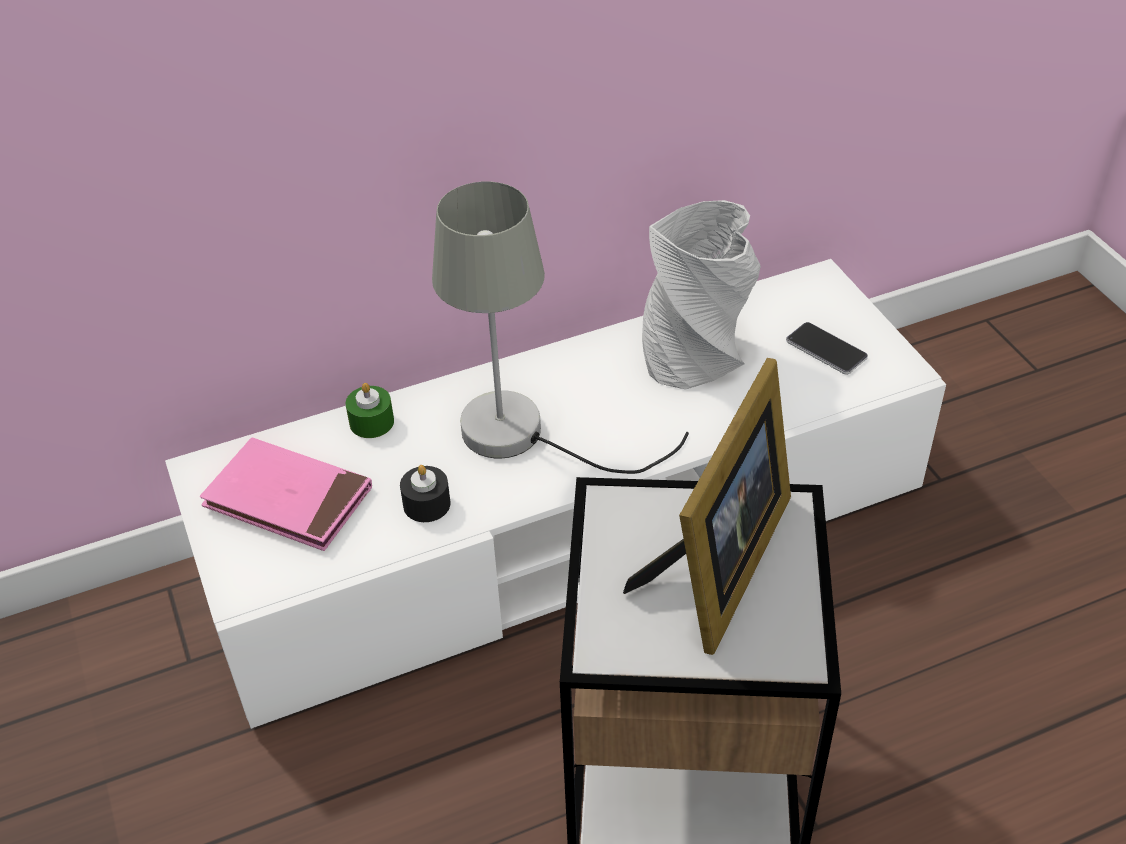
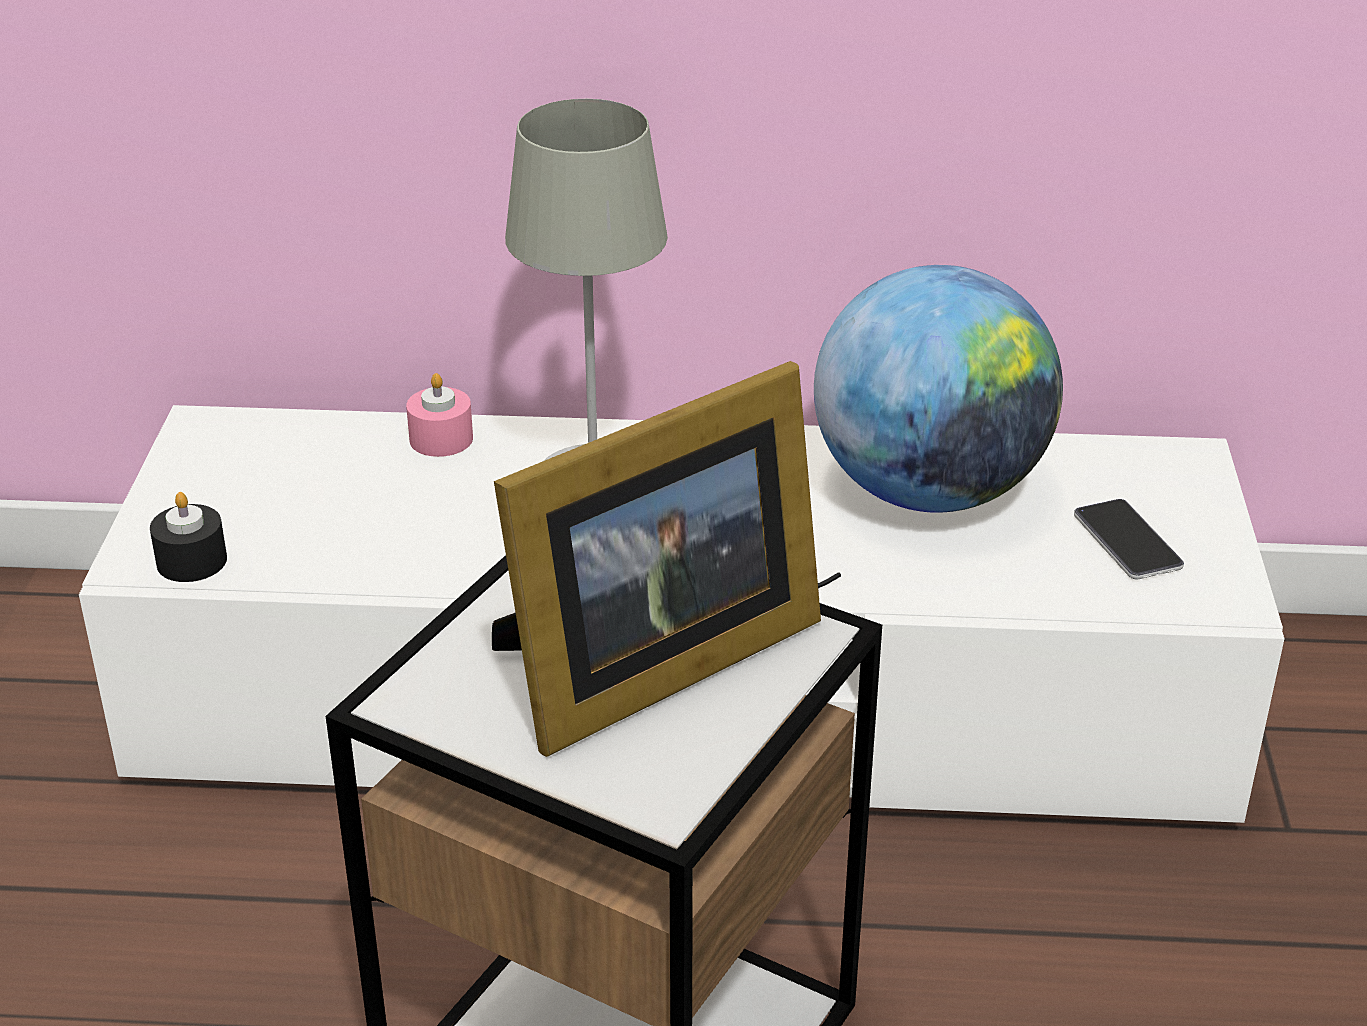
camera: 25 degrees right, 10 degrees down
pink book [200,438,372,551] -> none
green candle [346,383,394,438] -> pink candle [406,373,473,457]
black candle [400,465,450,522] -> black candle moved to [150,492,227,582]
grey vase [642,200,761,389] -> globe [814,265,1063,513]

